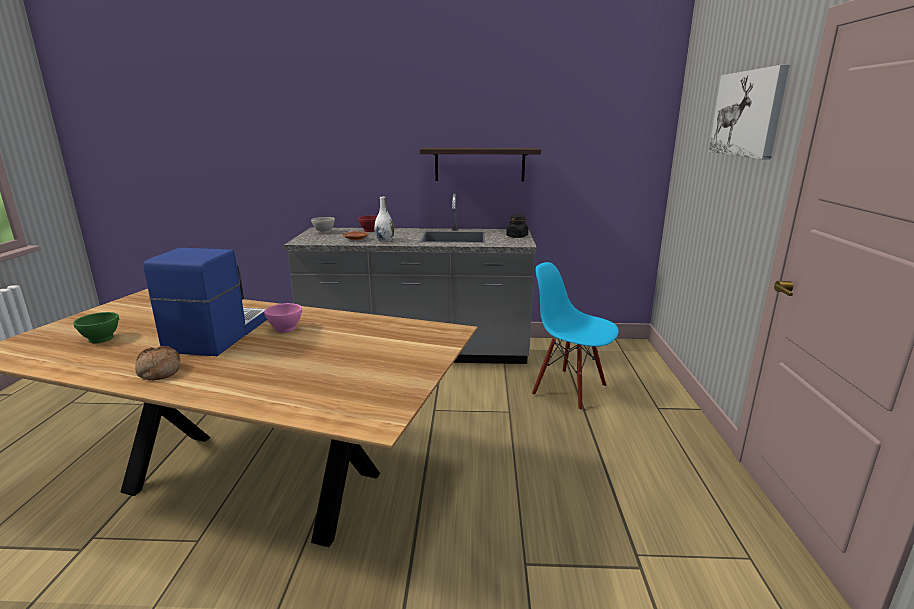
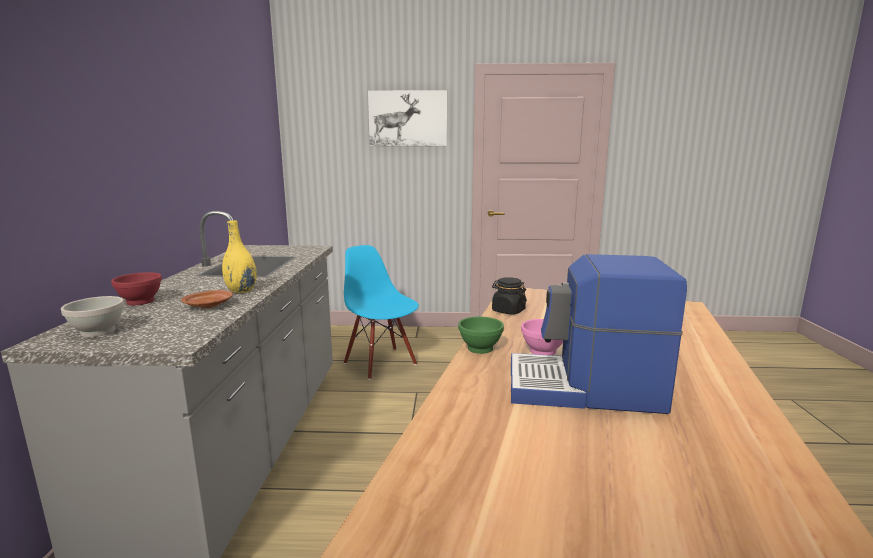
camera: 90 degrees left, 5 degrees down
green bowl [73,312,119,343] -> green bowl moved to [458,317,504,354]
bread [135,346,180,381] -> none
white vase [375,197,394,242] -> yellow vase [222,220,257,293]
shelf [420,148,541,181] -> none
black jar [506,214,528,238] -> black jar moved to [492,277,527,315]
blue chair [532,262,619,411] -> blue chair turned 105 degrees clockwise [344,245,419,380]

